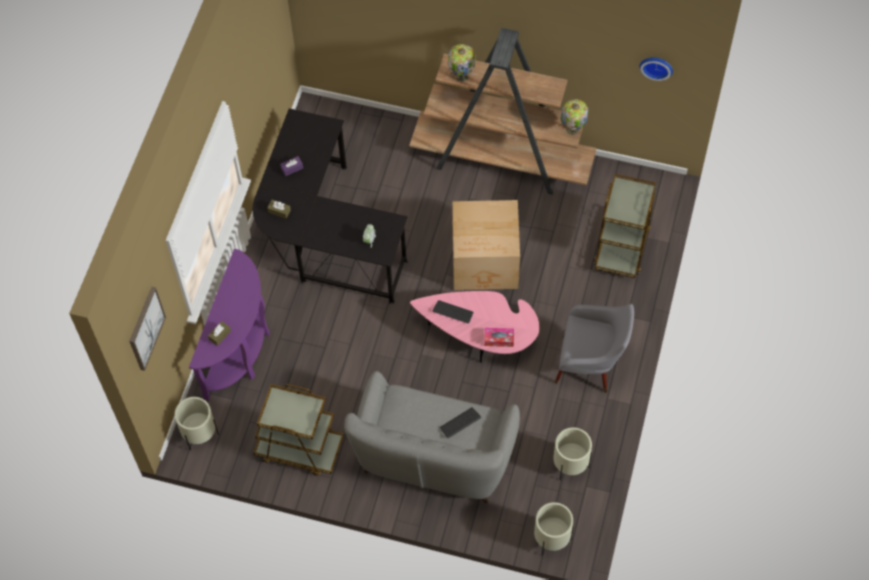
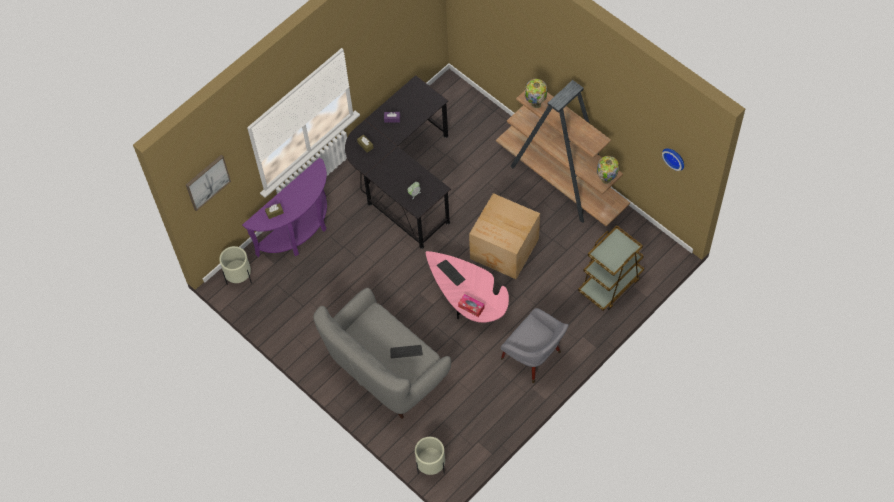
camera: 30 degrees right, 0 degrees up
brown cart [253,384,344,476] -> none
beige planter [553,427,592,480] -> none

